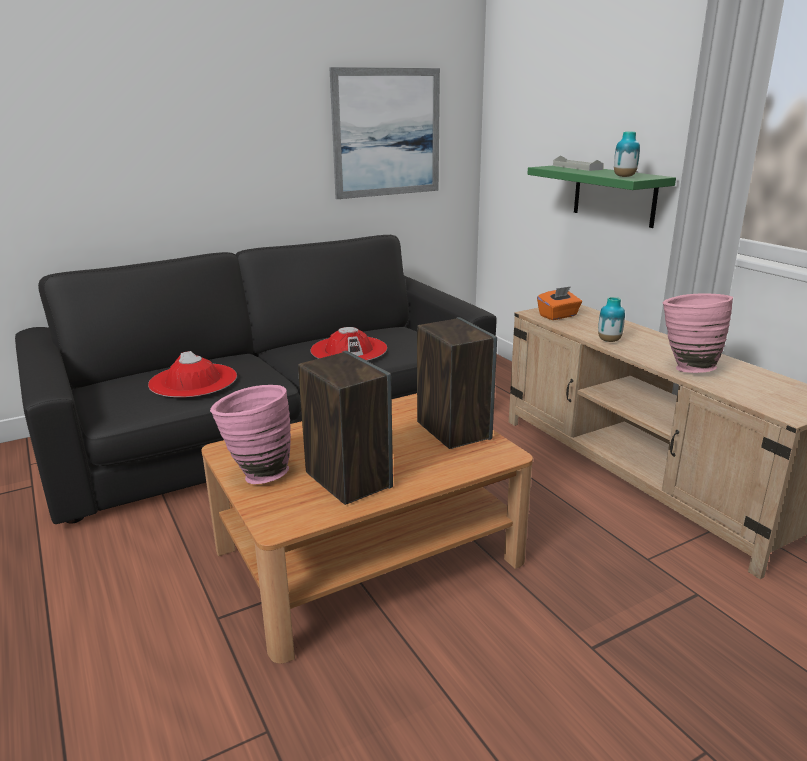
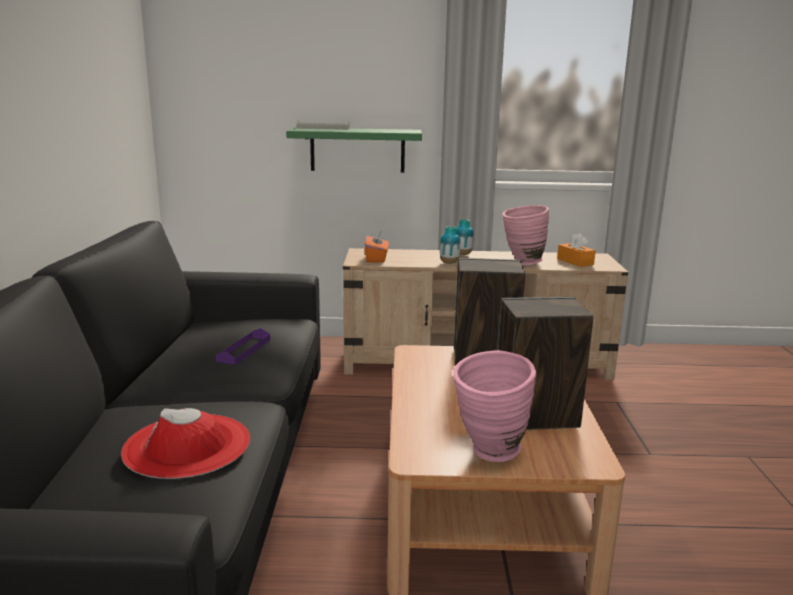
camera: 60 degrees left, 5 degrees down
red hat [311,327,387,361] -> purple tray [216,328,270,365]
picture [329,67,440,199] -> none
vase [614,132,640,177] -> vase moved to [456,220,473,255]
none -> orange tissue box [557,233,596,267]

